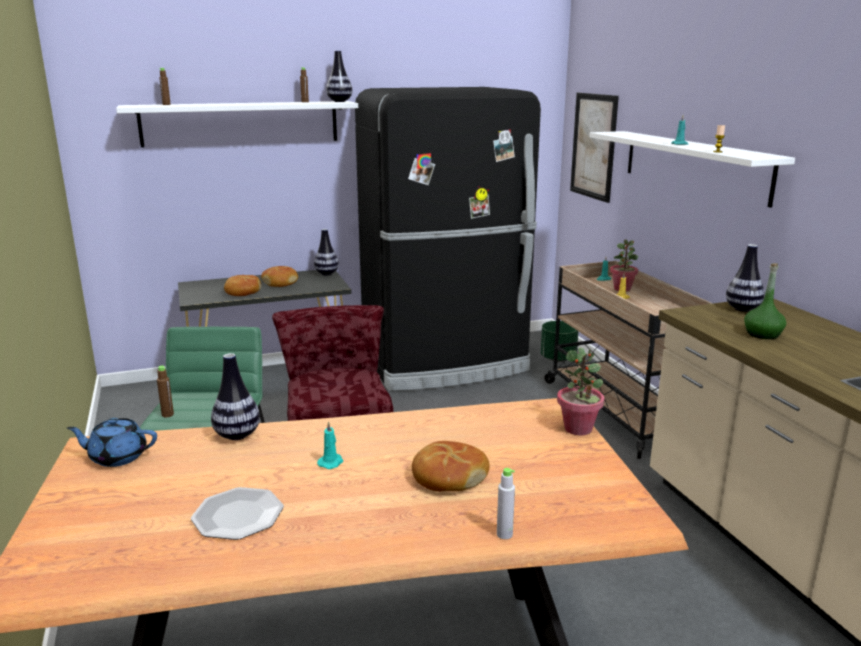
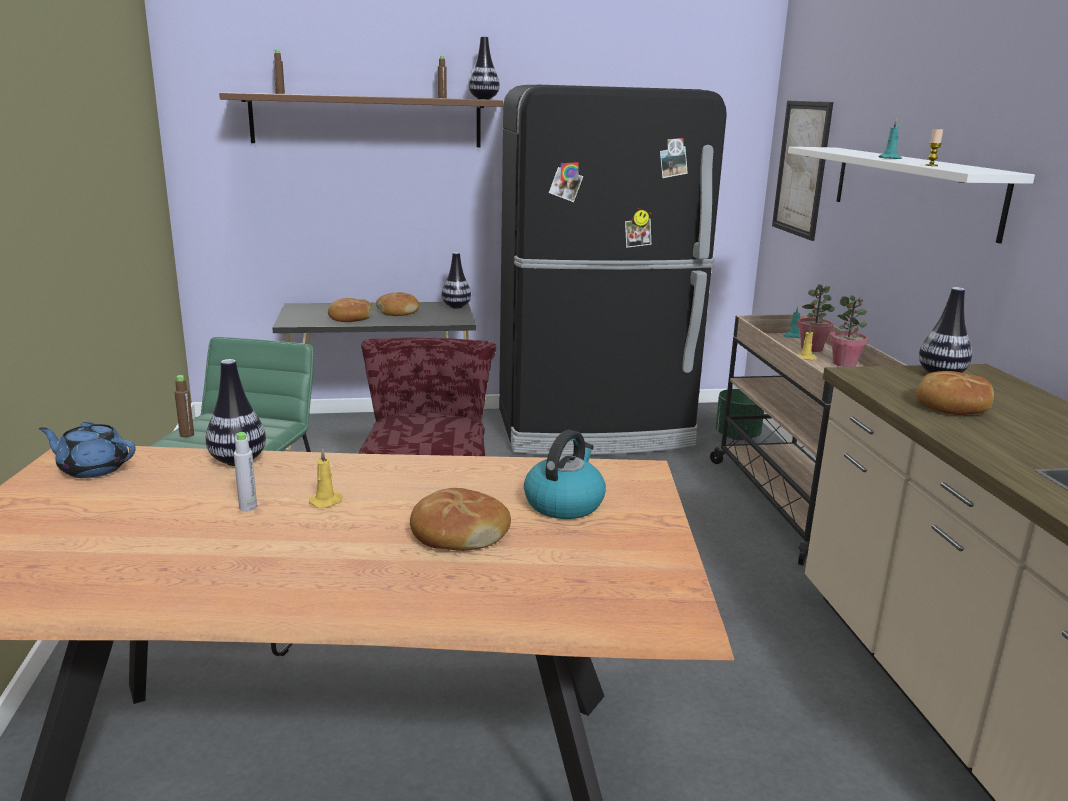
camera: 10 degrees right, 0 degrees up
white shelf [116,101,358,148] -> brown shelf [219,93,503,147]
plate [191,487,284,540] -> none
turquoise candle [317,421,344,469] -> yellow candle [309,449,343,508]
grey bottle [497,468,515,539] -> grey bottle moved to [234,432,257,511]
potted plant [557,347,605,435] -> potted plant moved to [829,295,869,367]
green bottle [744,263,786,339] -> bread [916,371,994,415]
none -> kettle [524,430,606,519]

